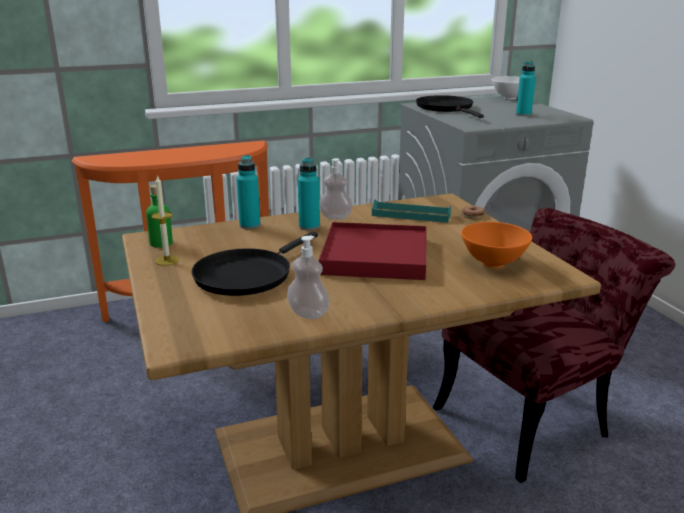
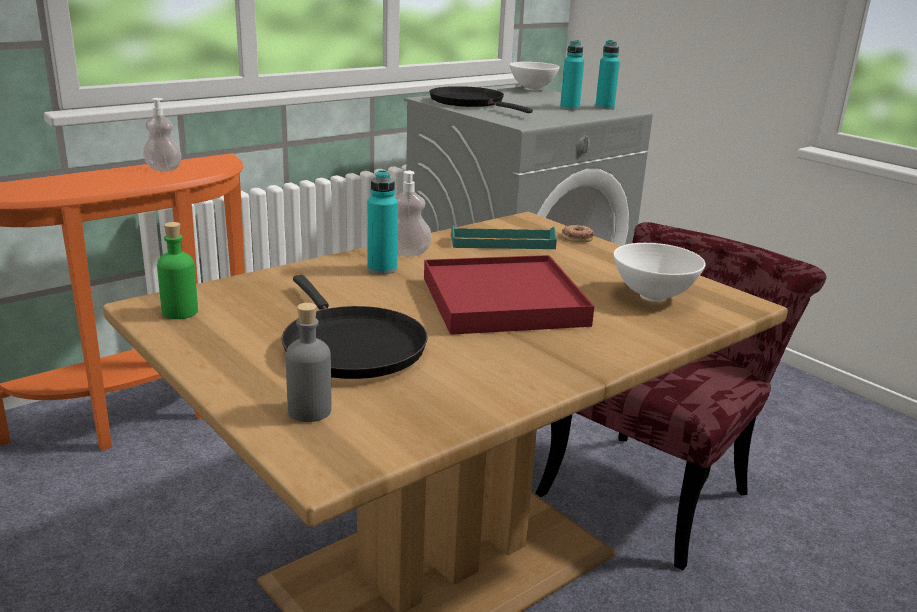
camera: 20 degrees left, 0 degrees up
candle [151,175,179,266] -> none
black frying pan [191,232,318,296] -> black frying pan turned 45 degrees counterclockwise [282,275,428,379]
turquoise bottle [236,155,260,229] -> turquoise bottle moved to [595,40,620,109]
soap dispenser [287,236,329,319] -> soap dispenser moved to [143,98,182,171]
orange bowl [461,222,532,268] -> white bowl [613,243,706,302]
none -> grey bottle [286,303,331,422]

